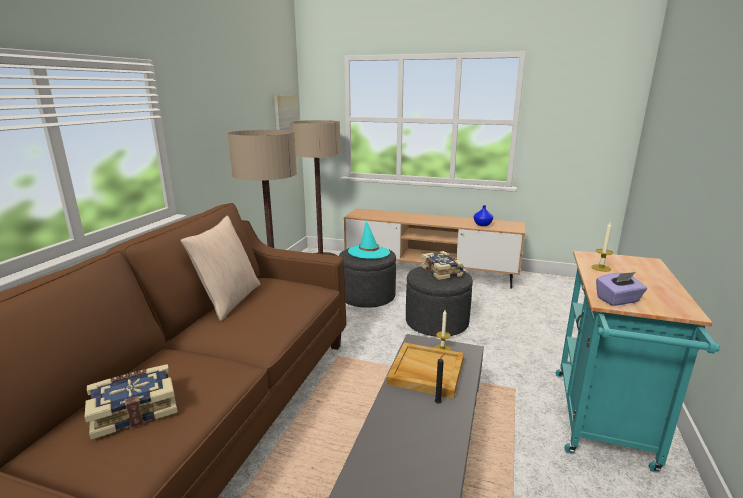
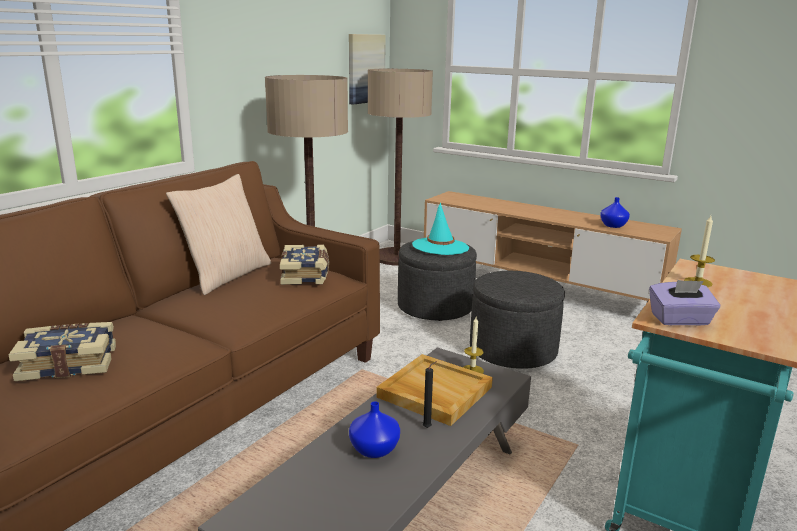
camera: 15 degrees right, 0 degrees up
book [421,251,464,280] -> book moved to [280,245,329,285]
none -> blue vase [349,401,400,458]

